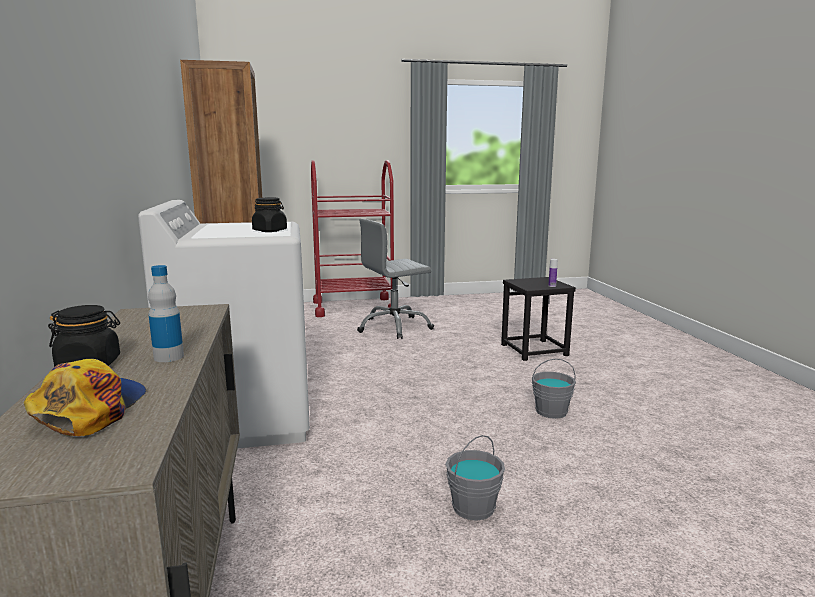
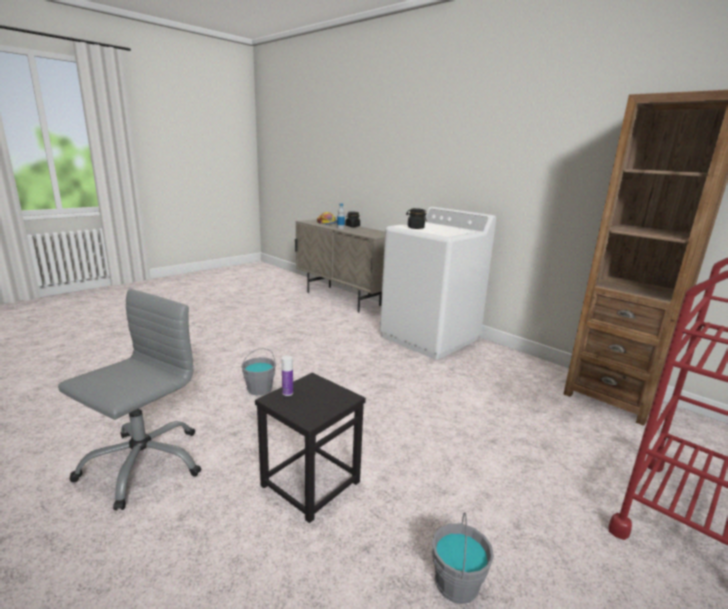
camera: 145 degrees right, 5 degrees up
grey office chair [357,219,434,339] -> grey office chair moved to [58,289,201,510]
grey bucket [446,435,505,521] -> grey bucket moved to [432,513,494,604]

